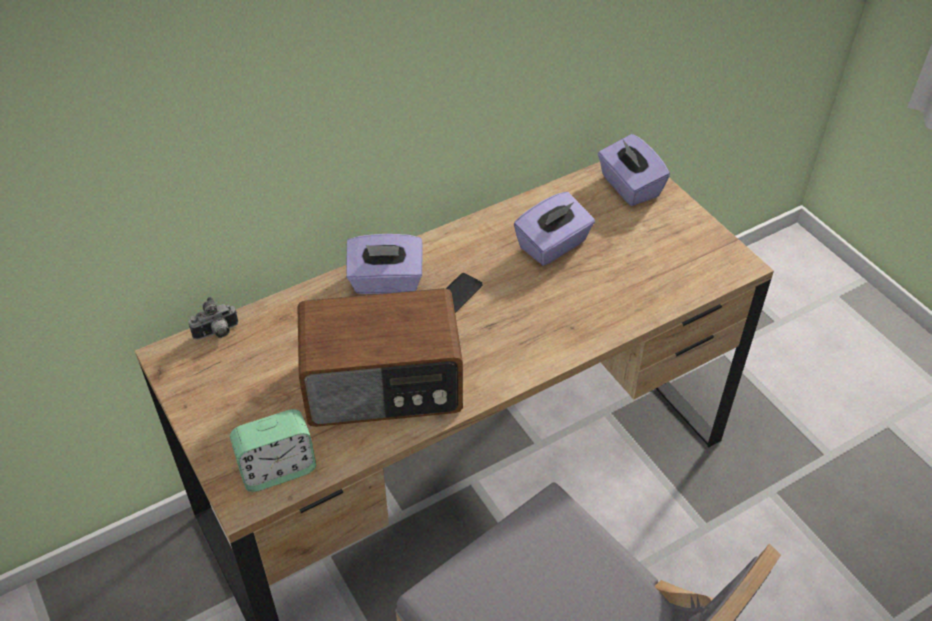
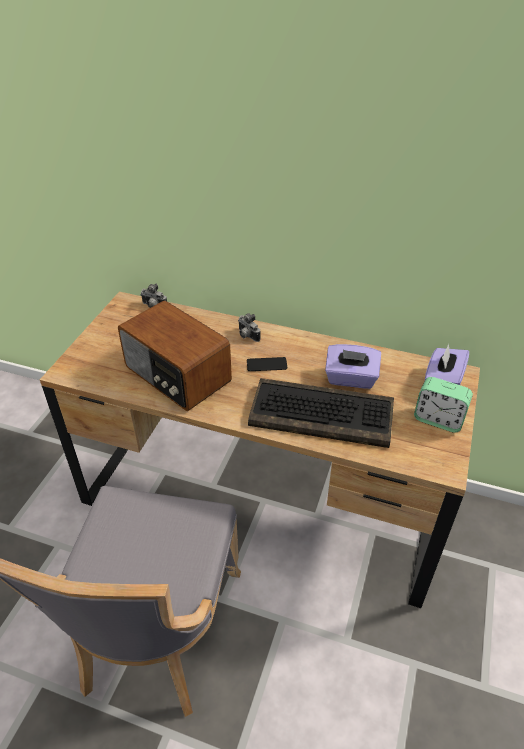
camera: 50 degrees right, 5 degrees down
alarm clock [230,409,316,492] -> alarm clock moved to [414,377,473,433]
purple tissue box [346,234,423,294] -> camera [238,313,261,342]
none -> keyboard [248,378,394,448]

